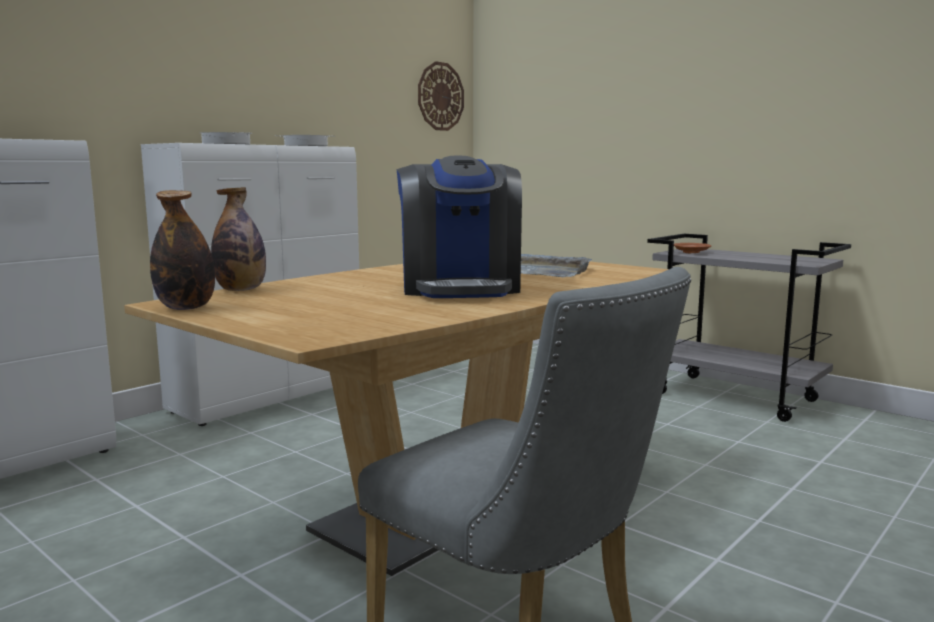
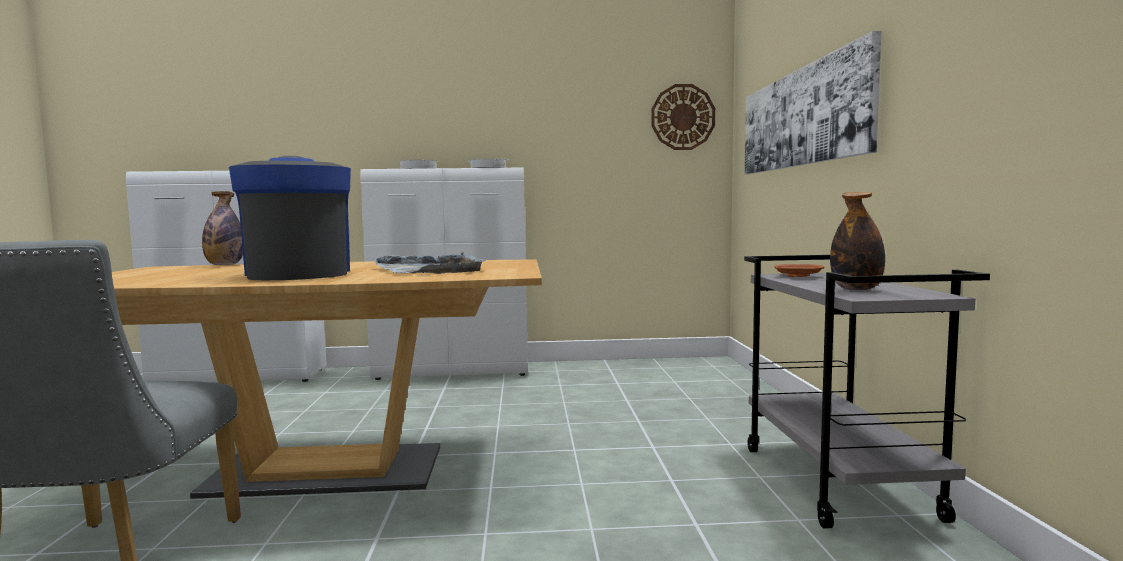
camera: 45 degrees right, 5 degrees down
bottle [150,190,215,310] -> bottle moved to [830,192,885,291]
coffee machine [397,156,522,298] -> coffee machine turned 120 degrees clockwise [229,156,351,280]
none -> picture [744,31,881,174]

